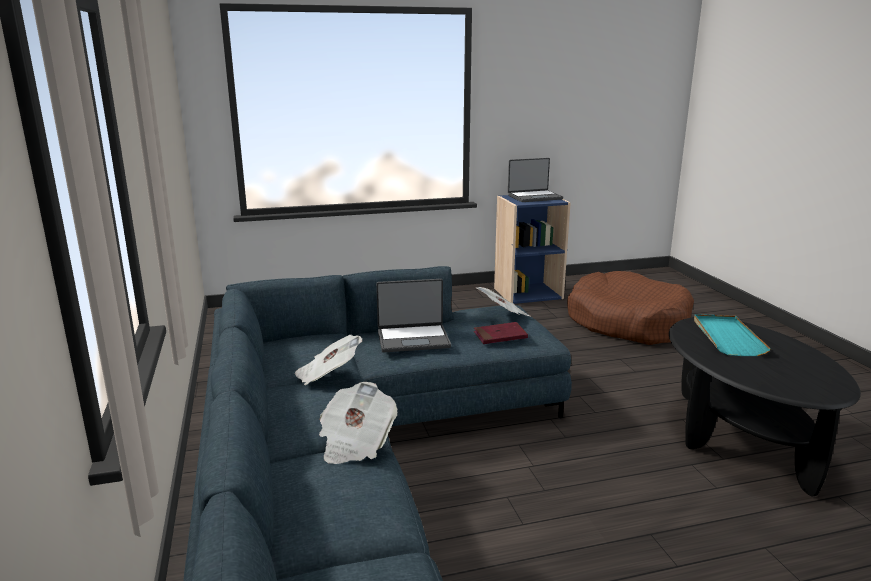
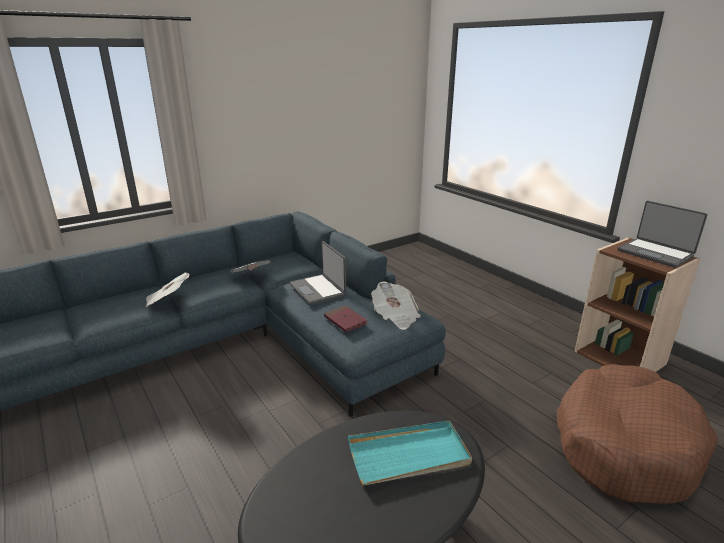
camera: 70 degrees right, 5 degrees up
blue bookcase [494,195,571,304] -> brown bookcase [574,238,700,372]

